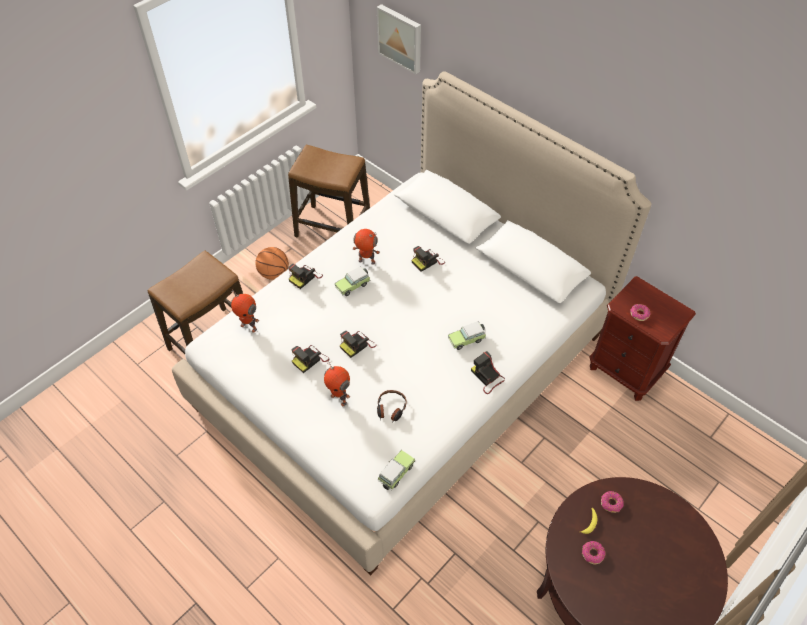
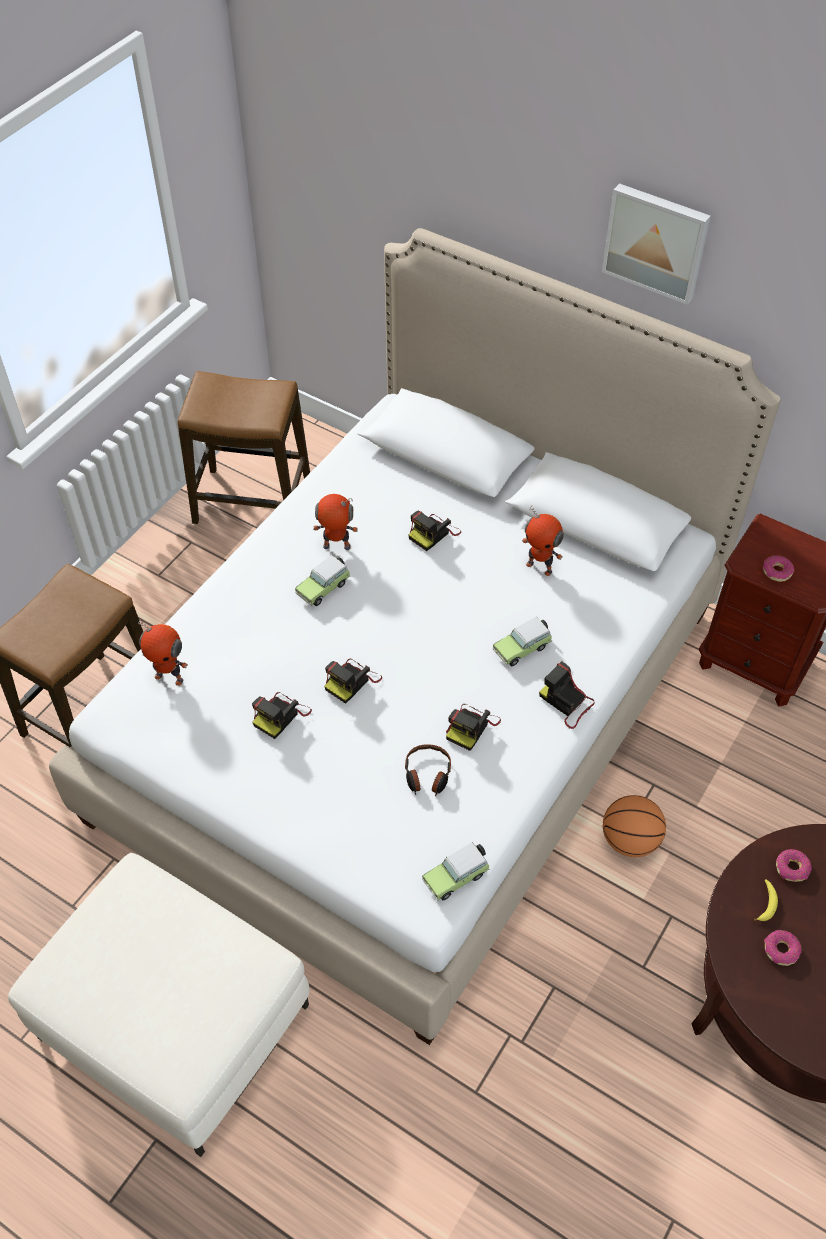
camera: 10 degrees left, 0 degrees up
basketball [255,247,289,280] -> basketball moved to [603,795,666,857]
camera [288,264,323,289] -> camera moved to [446,704,501,751]
toy robot [324,362,350,406] -> toy robot moved to [522,506,564,576]
picture [377,4,421,74] -> picture moved to [602,183,711,305]
toy car [378,450,415,491] -> toy car turned 150 degrees counterclockwise [422,842,490,901]
none -> white ottoman [8,853,310,1157]

